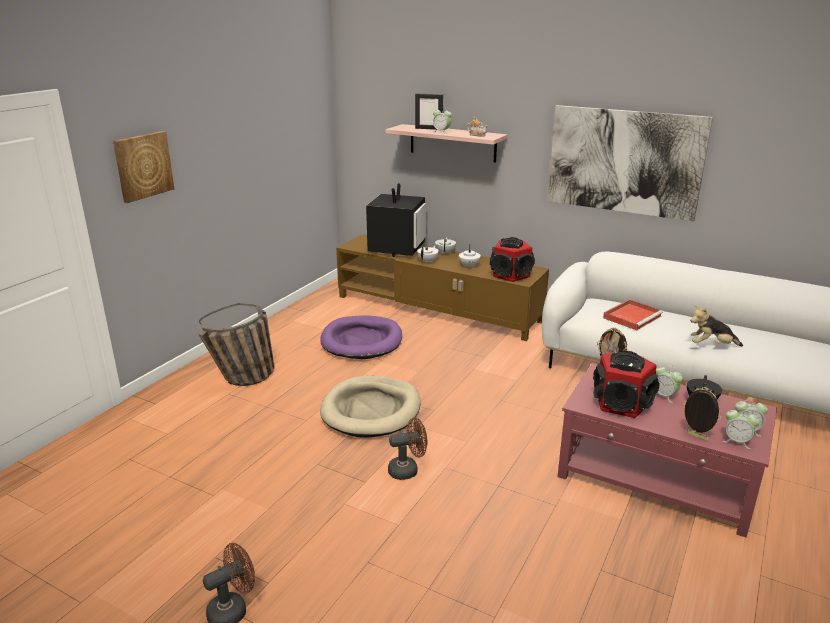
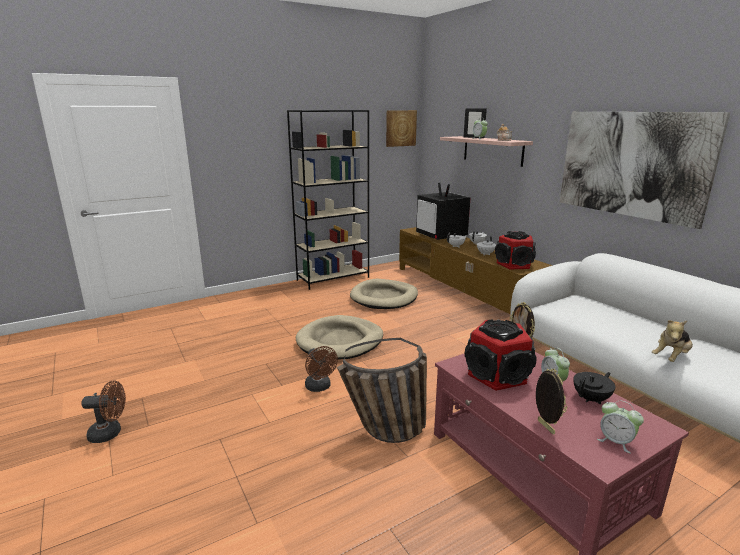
camera: 30 degrees right, 5 degrees down
picture [113,131,174,203] -> picture moved to [386,110,417,147]
basket [198,303,275,386] -> basket moved to [337,338,427,443]
purple dog bed [320,316,402,359] -> beige dog bed [350,279,418,309]
television [366,183,426,257] -> television turned 105 degrees clockwise [416,182,471,240]
brown fan [388,418,427,480] -> brown fan turned 45 degrees clockwise [305,346,338,392]
red tray [603,300,663,330] -> none
plush toy [690,305,743,347] -> plush toy turned 75 degrees counterclockwise [652,320,693,362]
alarm clock [722,408,760,449] -> none
none -> beige bookcase [287,110,369,290]

